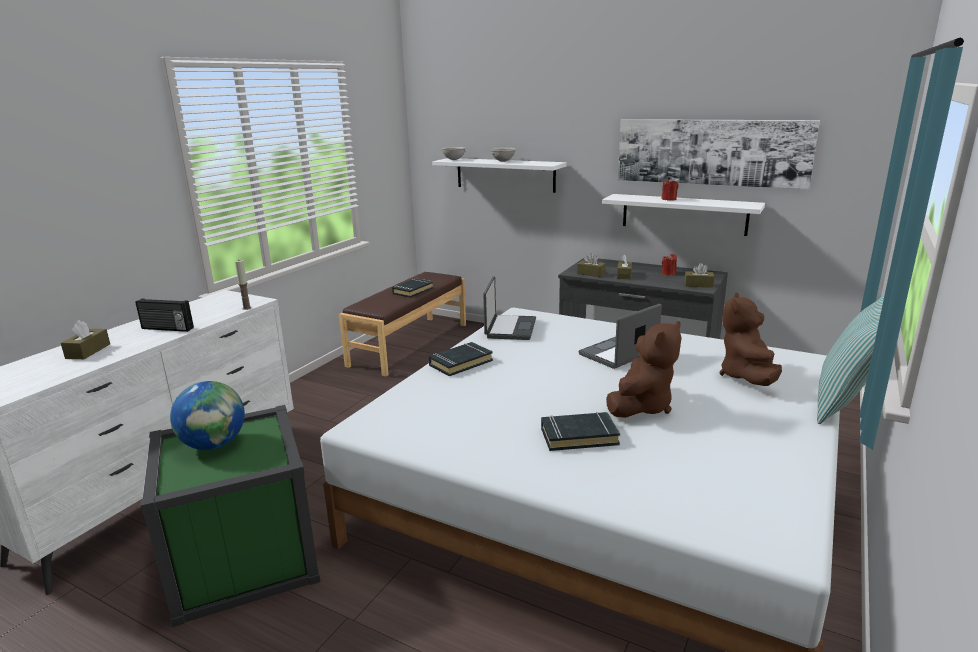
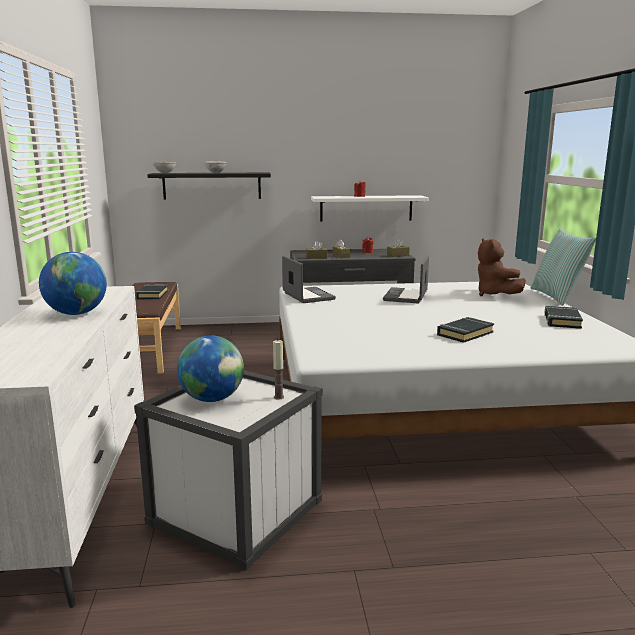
camera: 35 degrees left, 5 degrees down
brown tissue box [61,320,110,359] -> none
radio [135,298,194,332] -> globe [39,252,107,315]
green storage box [140,405,321,627] -> white storage box [134,370,322,571]
candle [235,259,251,310] -> candle moved to [273,340,284,400]
black book [429,342,493,376] -> black book moved to [544,306,583,329]
white shelf [432,158,567,193] -> black shelf [147,173,271,199]
brown plush toy [606,321,682,418] -> none
picture [618,119,820,189] -> none

